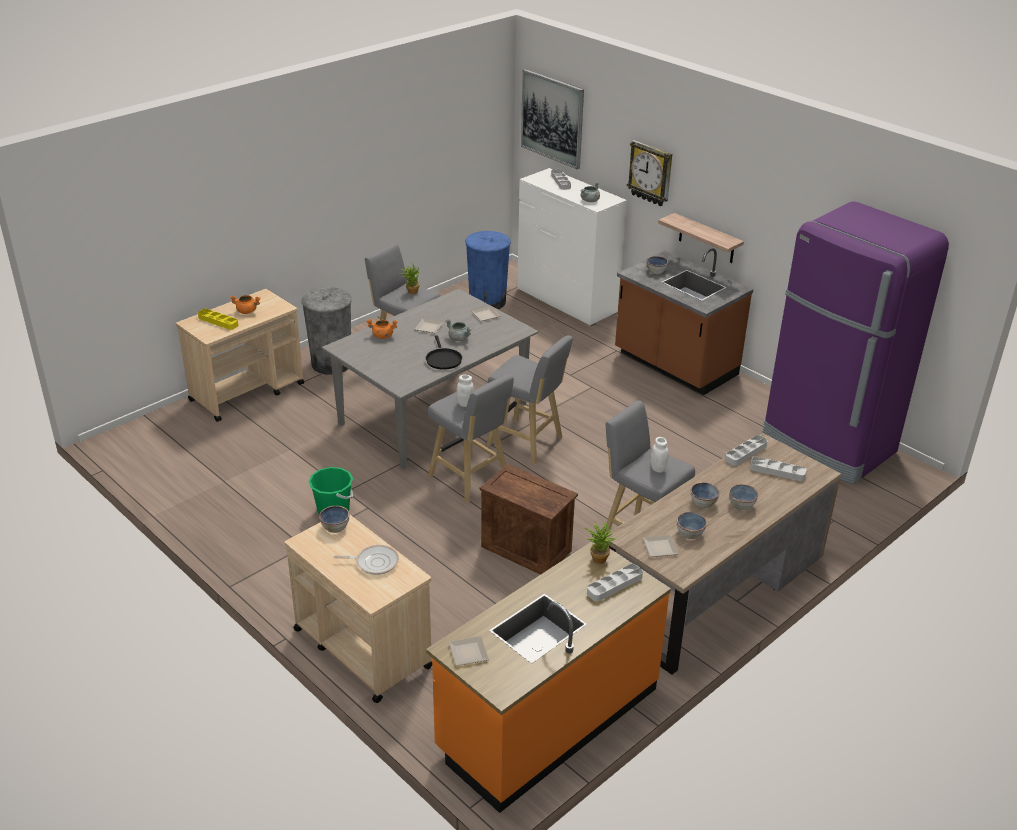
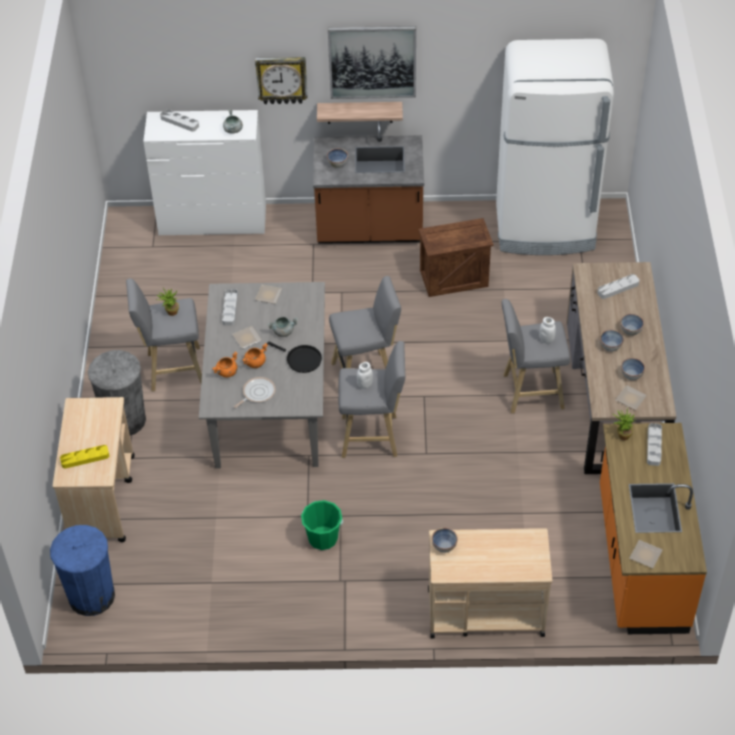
camera: 45 degrees left, 15 degrees up
orange cooking pot [230,295,261,314] -> orange cooking pot moved to [243,343,268,368]
frying pan [334,545,399,575] -> frying pan moved to [234,377,276,408]
blue trash can [465,231,511,309] -> blue trash can moved to [50,525,115,616]
crate [479,464,578,575] -> crate moved to [419,218,494,297]
picture [521,69,584,169] -> picture moved to [328,26,416,99]
grey tray [725,435,768,466] -> grey tray moved to [222,289,238,326]
purple fridge [763,201,949,484] -> white fridge [496,39,614,255]

